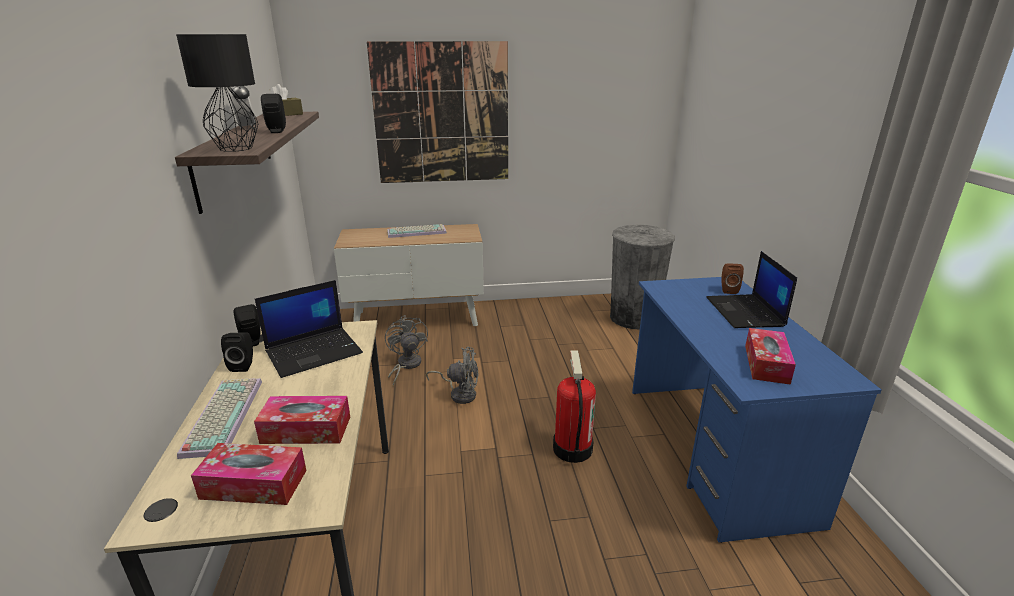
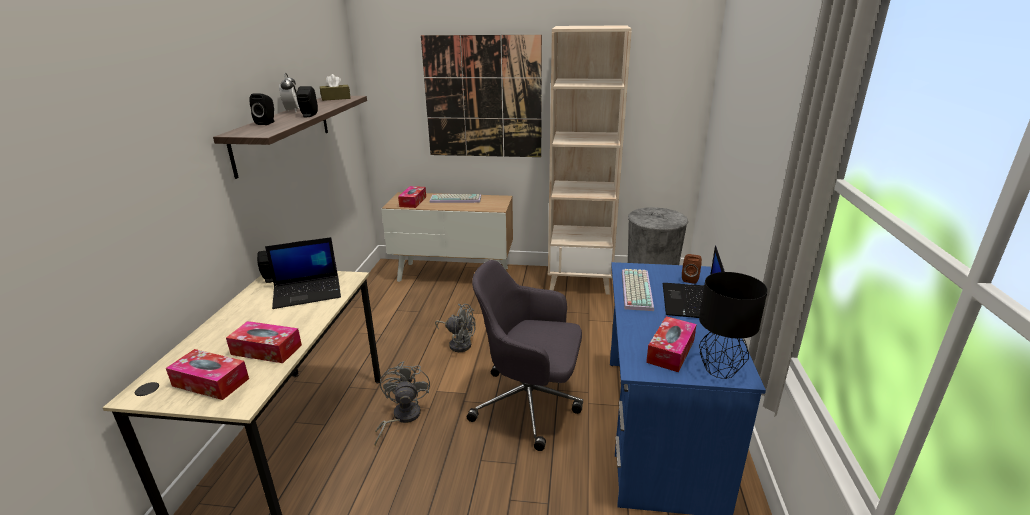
camera: 15 degrees right, 0 degrees up
black table lamp [176,34,258,152] -> black table lamp moved to [699,272,768,379]
keyboard [177,378,262,459] -> keyboard moved to [622,269,654,311]
black speaker [221,332,253,372] -> black speaker moved to [249,93,274,125]
grey fan [385,315,428,386] -> grey fan moved to [374,361,430,446]
fire extinguisher [553,351,596,463] -> grey office chair [467,260,583,451]
none -> tissue box [398,186,426,208]
none -> beige bookcase [548,25,632,295]

